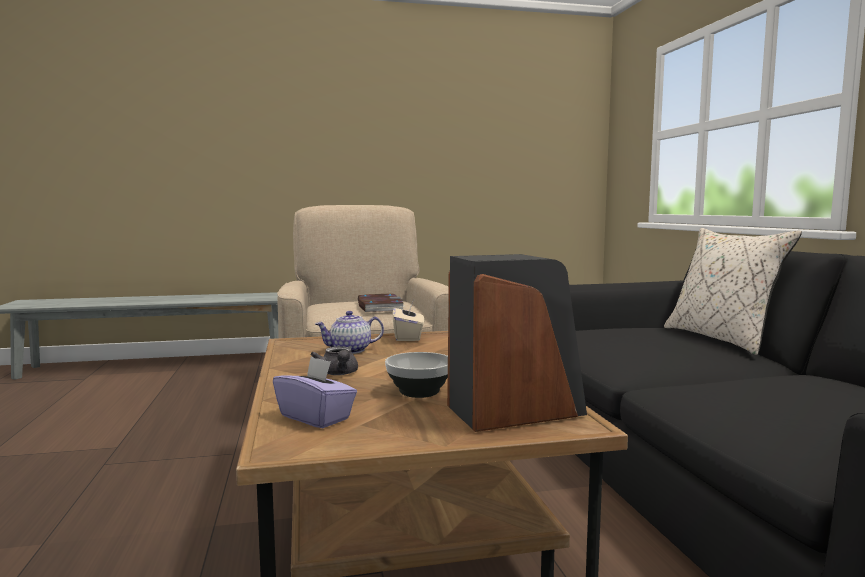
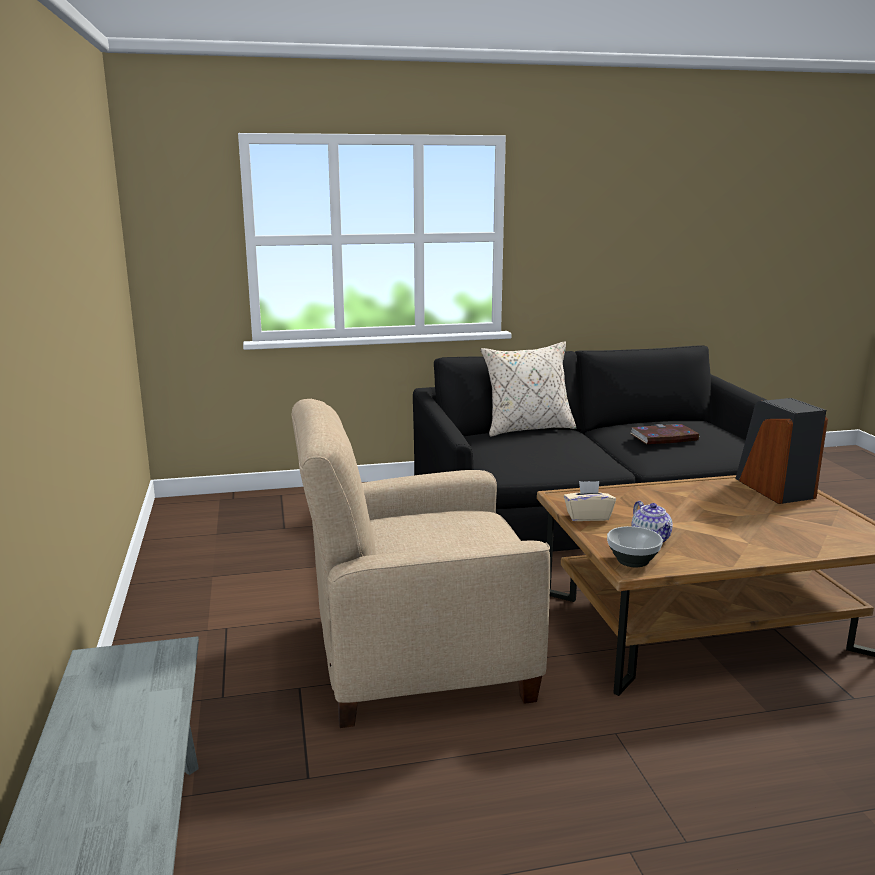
camera: 90 degrees left, 10 degrees up
purple tissue box [273,356,357,428] -> none
grey teapot [310,346,358,375] -> none
book [358,294,406,312] -> book moved to [631,424,699,444]
bowl [385,352,448,398] -> bowl moved to [607,526,663,567]

